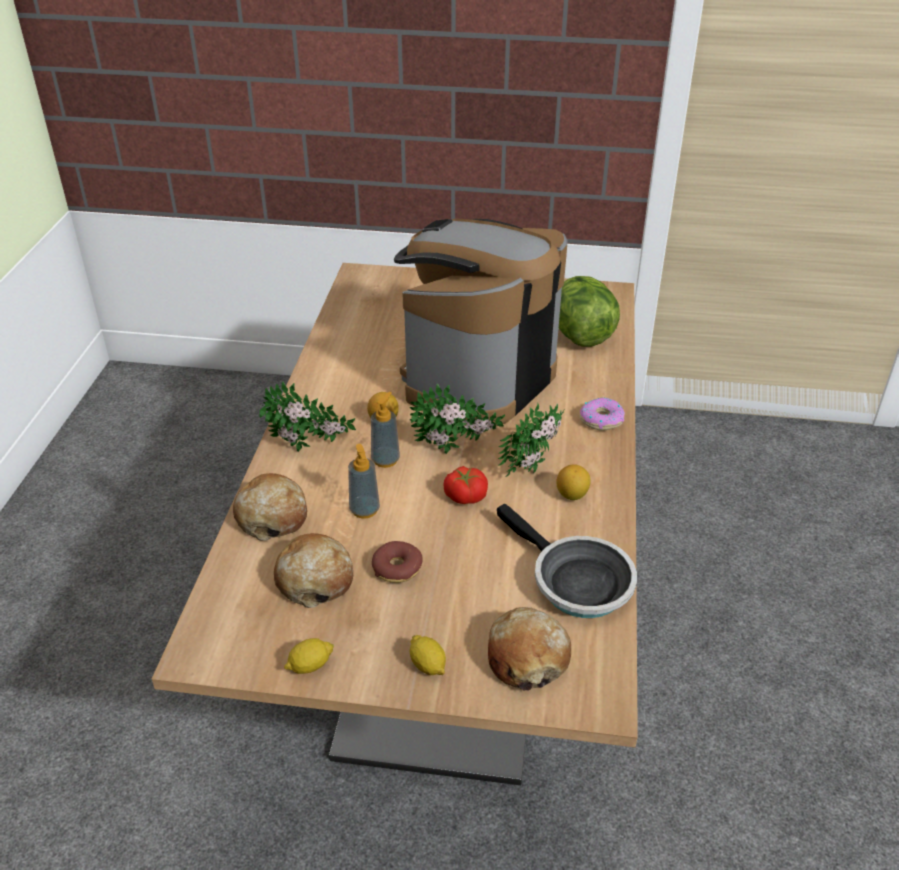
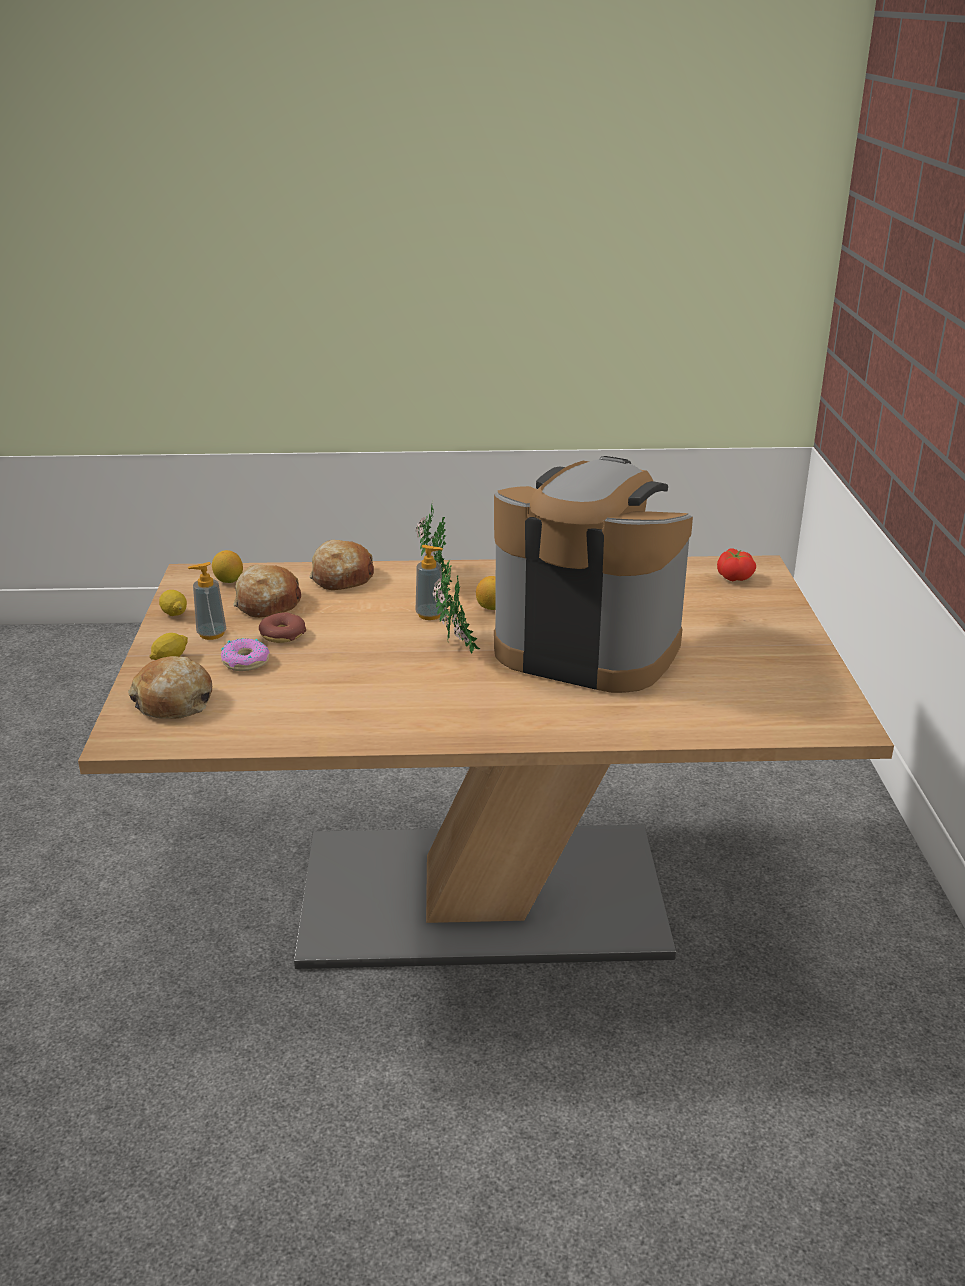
camera: 80 degrees right, 10 degrees down
soap dispenser [348,444,380,519] -> soap dispenser moved to [188,562,227,640]
tomato [443,466,488,504] -> tomato moved to [717,548,756,581]
frying pan [497,503,637,618] -> none
potted plant [498,404,564,477] -> none
lemon [556,464,591,500] -> lemon moved to [212,550,243,583]
lettuce [559,276,620,347] -> none
donut [580,398,625,431] -> donut moved to [221,638,270,671]

